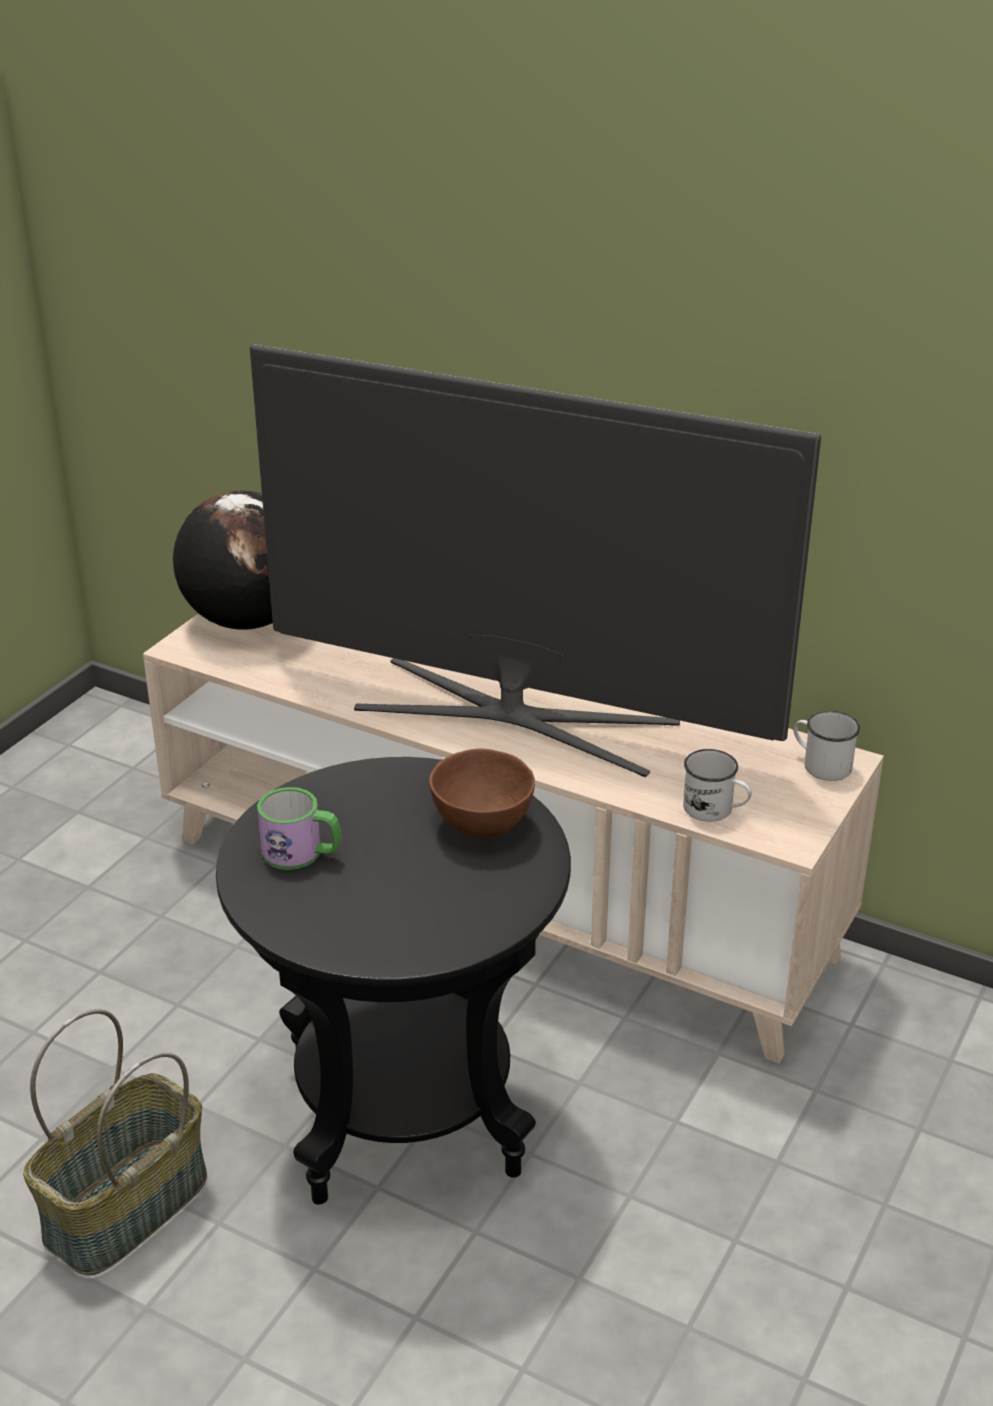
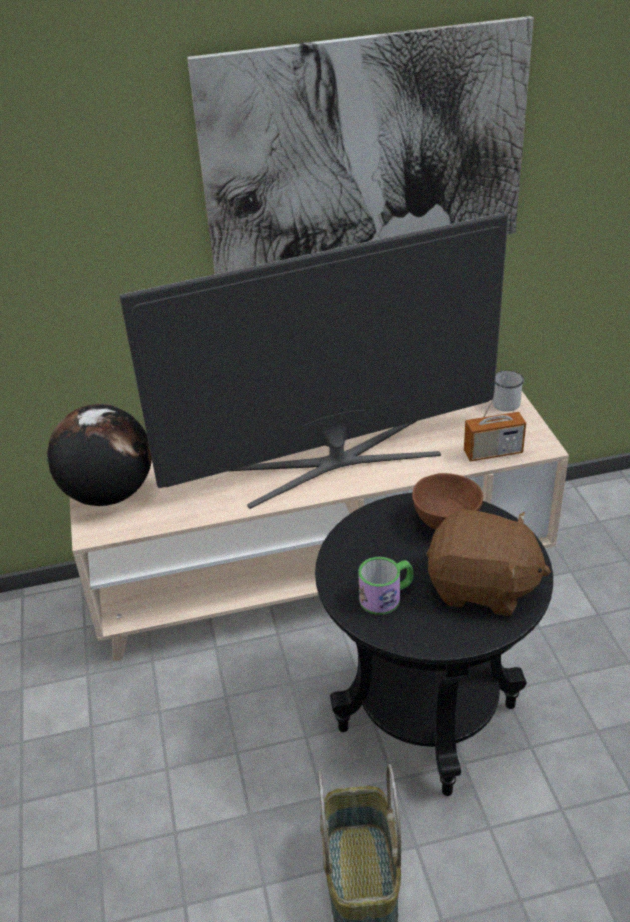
camera: 40 degrees left, 5 degrees up
white mug [683,749,751,822] -> radio [464,377,526,462]
none -> picture [187,16,534,274]
none -> brown plush toy [427,509,551,616]

